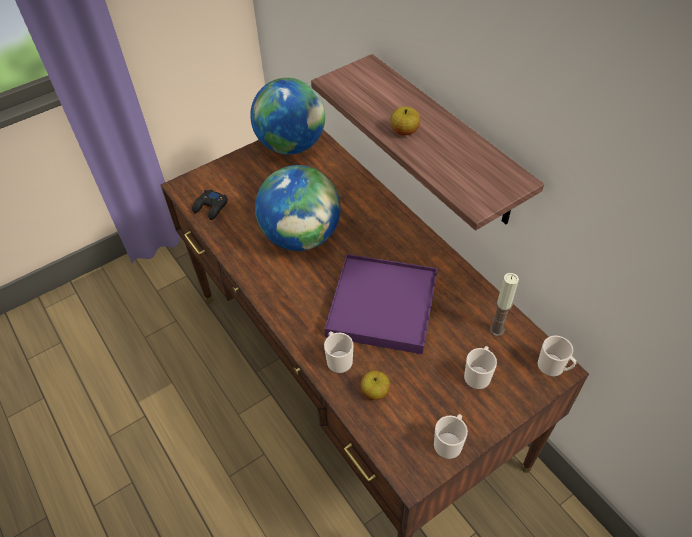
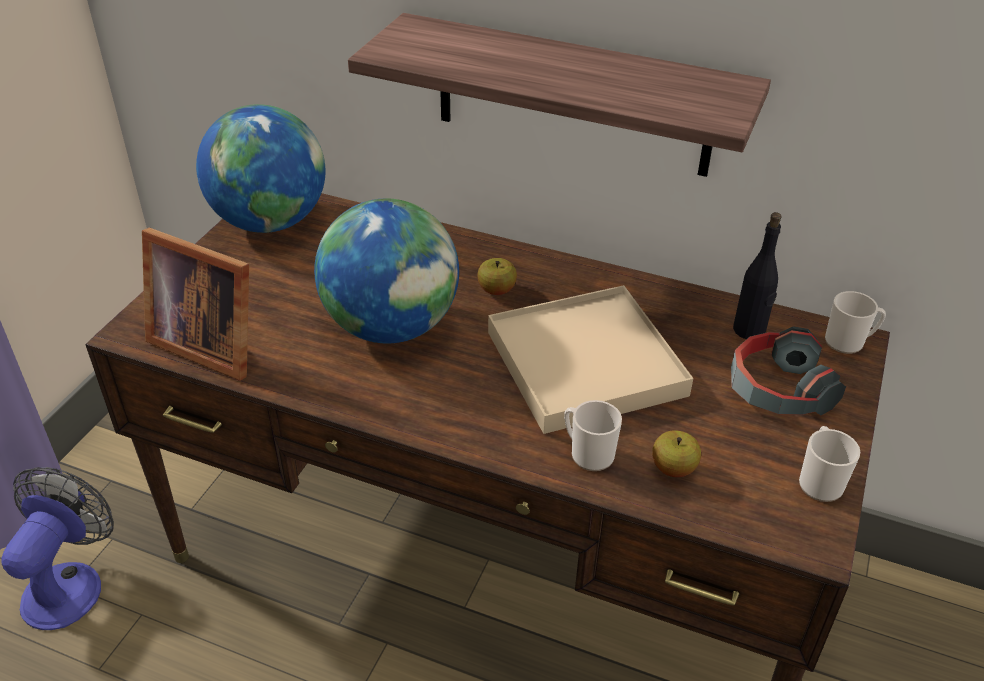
camera: 35 degrees left, 10 degrees down
black game controller [192,189,228,220] -> picture frame [142,228,249,381]
purple tray [325,254,438,354] -> beige tray [488,285,693,434]
apple [390,107,420,135] -> apple moved to [477,258,517,295]
mug [464,346,497,389] -> headphones [731,326,846,415]
candle [490,273,519,336] -> black bottle [733,212,781,339]
none -> fan [2,467,114,630]

